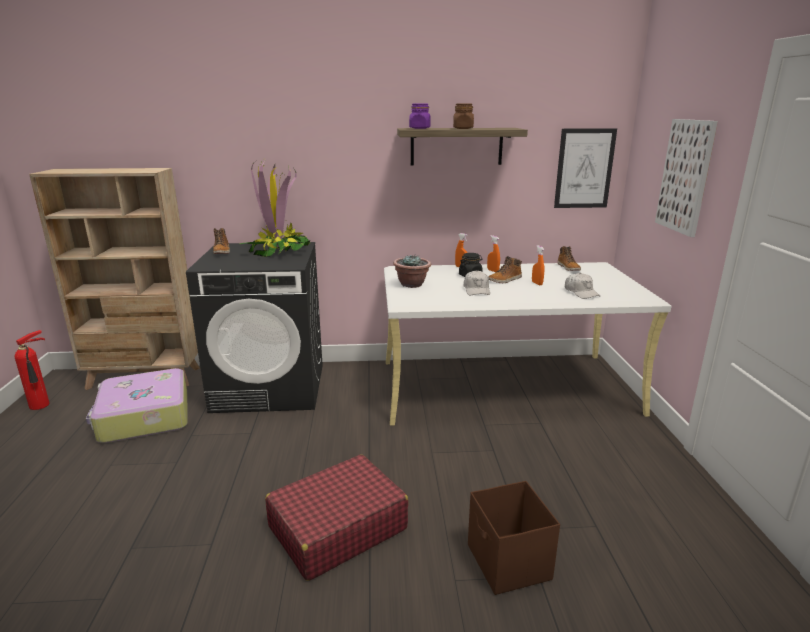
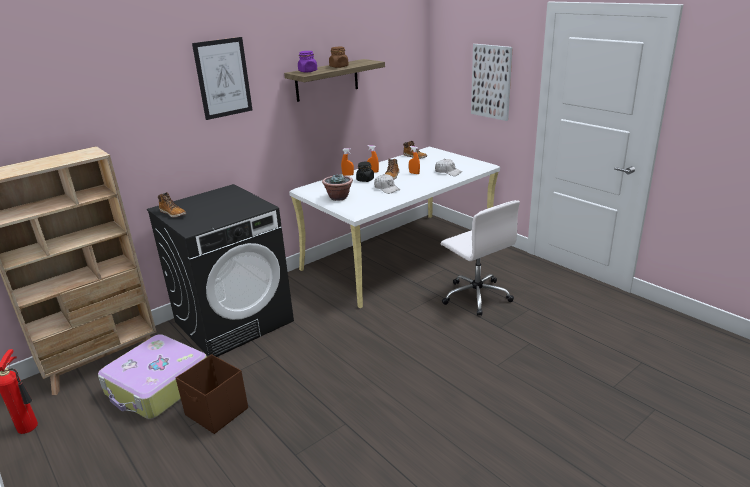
camera: 35 degrees left, 5 degrees up
potted plant [239,160,311,257] -> none
red suitcase [265,454,409,581] -> none
brown storage box [468,481,560,595] -> brown storage box moved to [176,355,248,434]
picture [554,128,617,208] -> picture moved to [192,37,252,120]
none -> white office chair [441,200,520,316]

